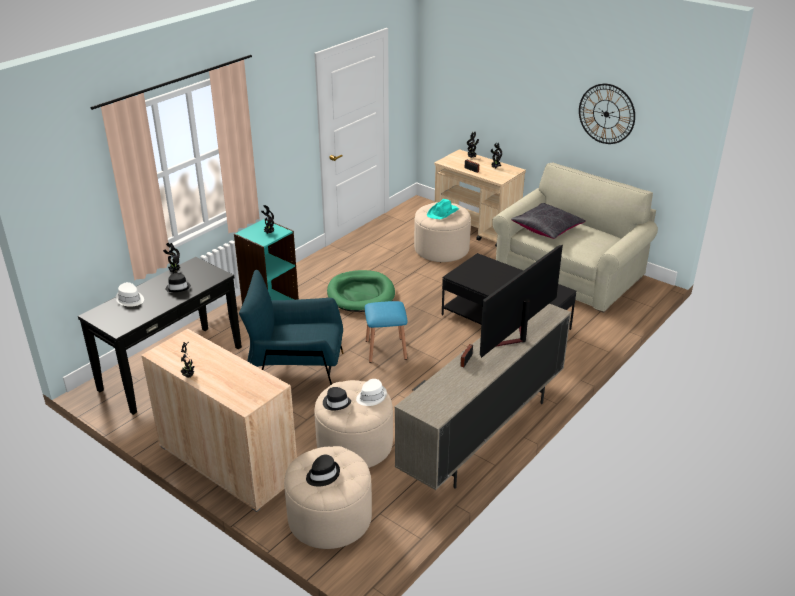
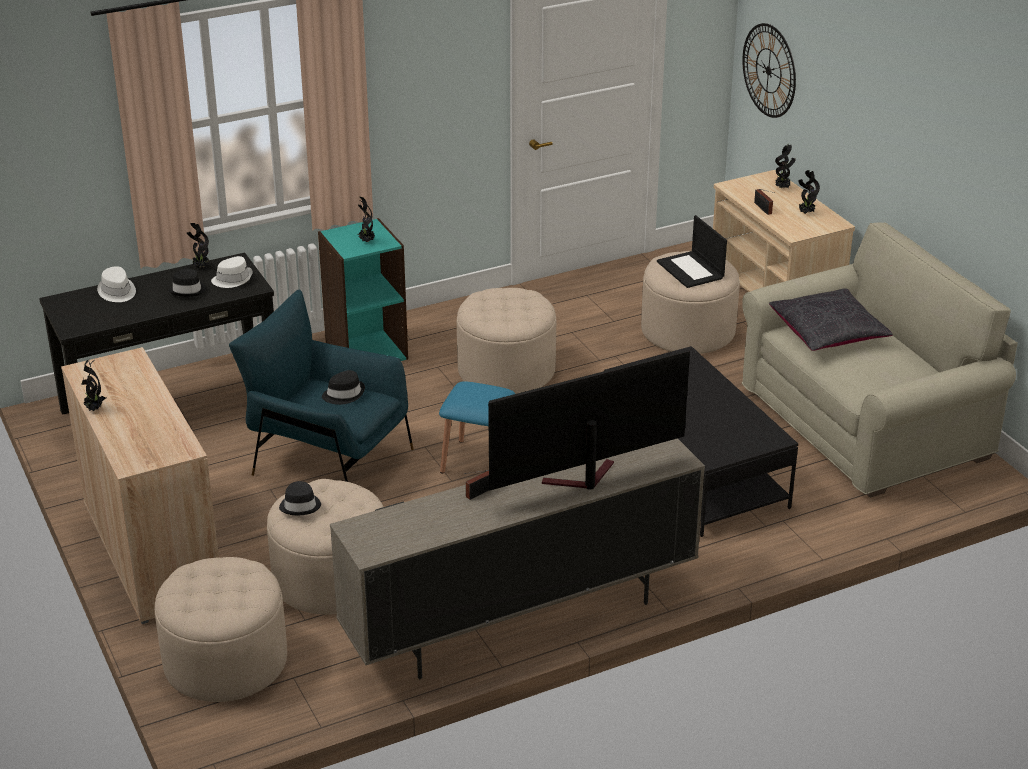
camera: 25 degrees right, 0 degrees up
black hat [306,455,340,487] -> black hat moved to [322,370,365,405]
green dog bed [327,270,395,312] -> beige ottoman [457,288,556,394]
white hat [356,379,387,406] -> white hat moved to [211,256,253,288]
turquoise hat [427,199,459,219] -> laptop [657,215,727,288]
wall clock [579,84,635,144] -> wall clock moved to [742,23,796,118]

